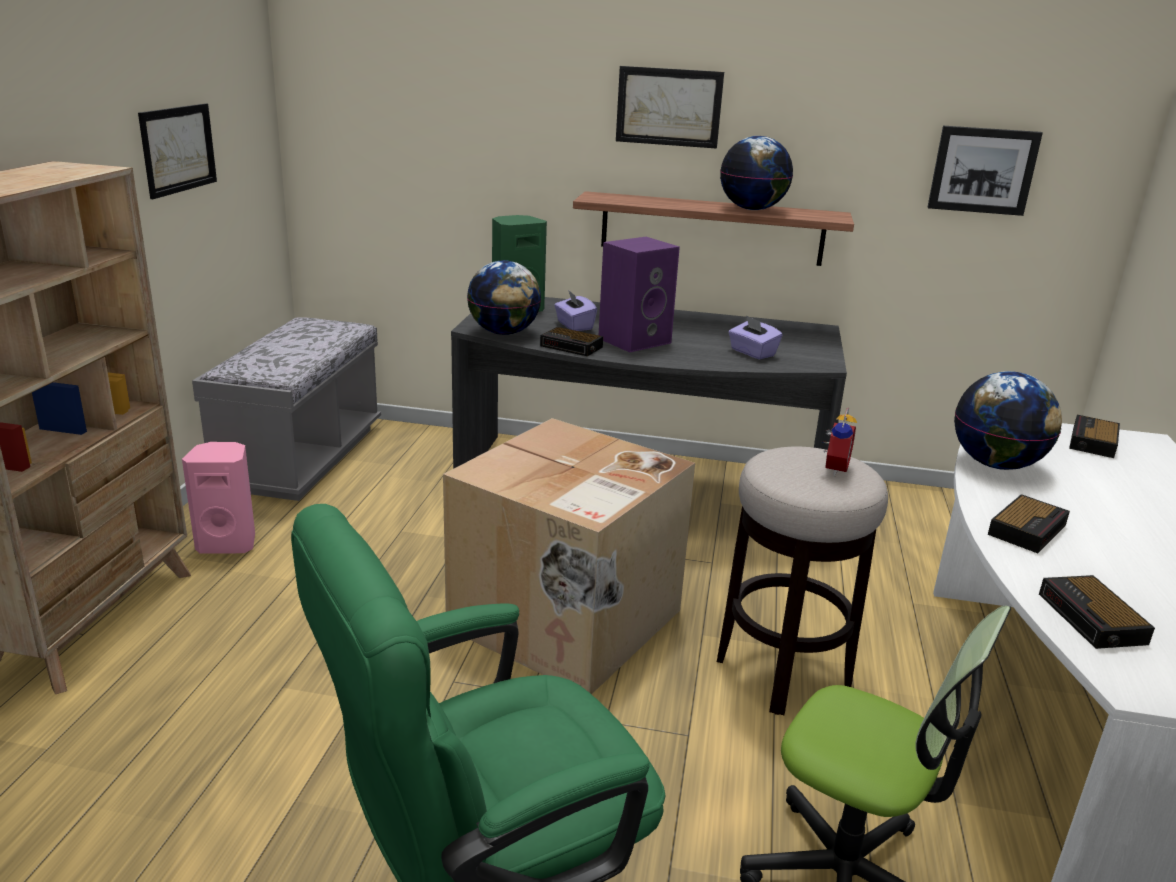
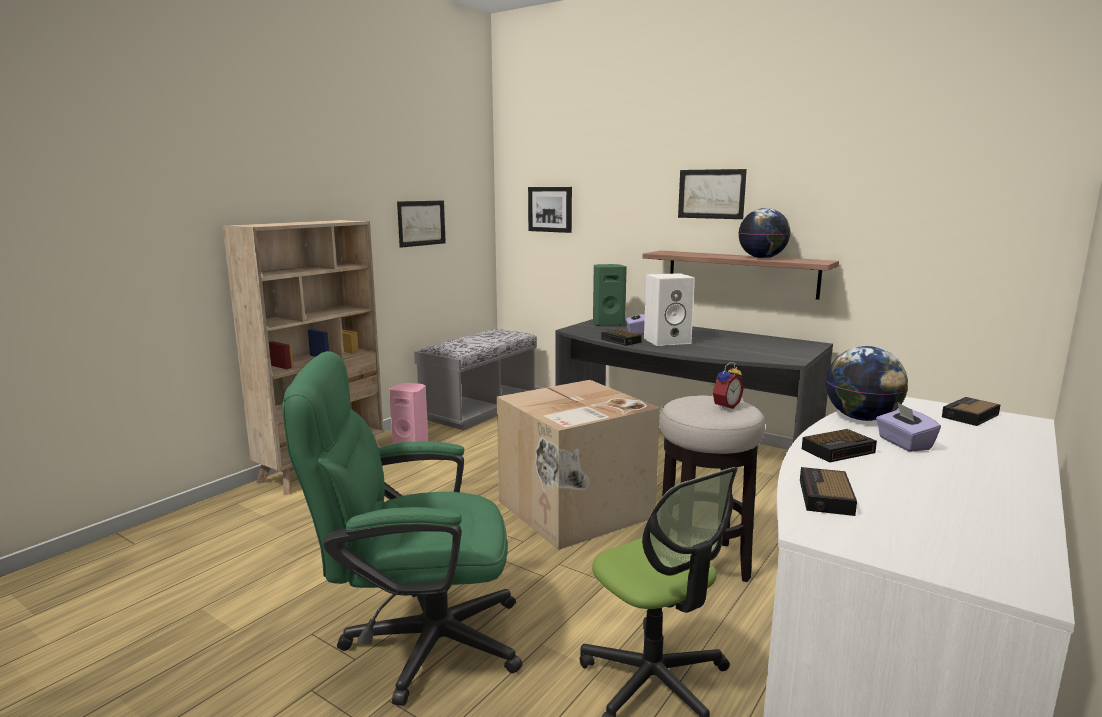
camera: 25 degrees right, 10 degrees down
globe [467,260,541,335] -> none
purple speaker [599,237,680,352] -> white speaker [644,273,695,346]
purple tissue box [728,315,783,359] -> purple tissue box moved to [876,402,941,452]
picture [928,126,1043,216] -> picture moved to [528,187,572,233]

